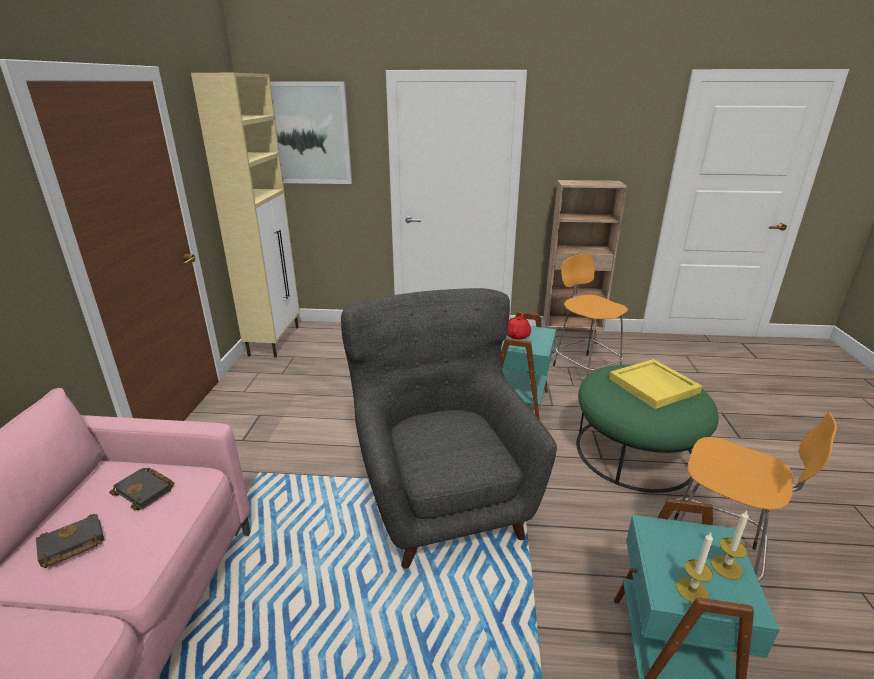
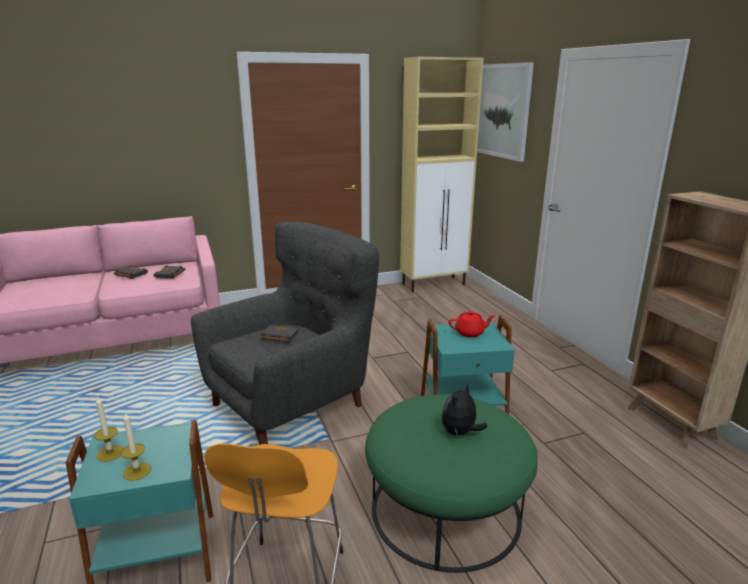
camera: 65 degrees right, 5 degrees down
orange stool [553,254,628,376] -> none
yellow tray [609,359,702,409] -> plush toy [442,384,487,436]
none -> black book [261,324,299,343]

